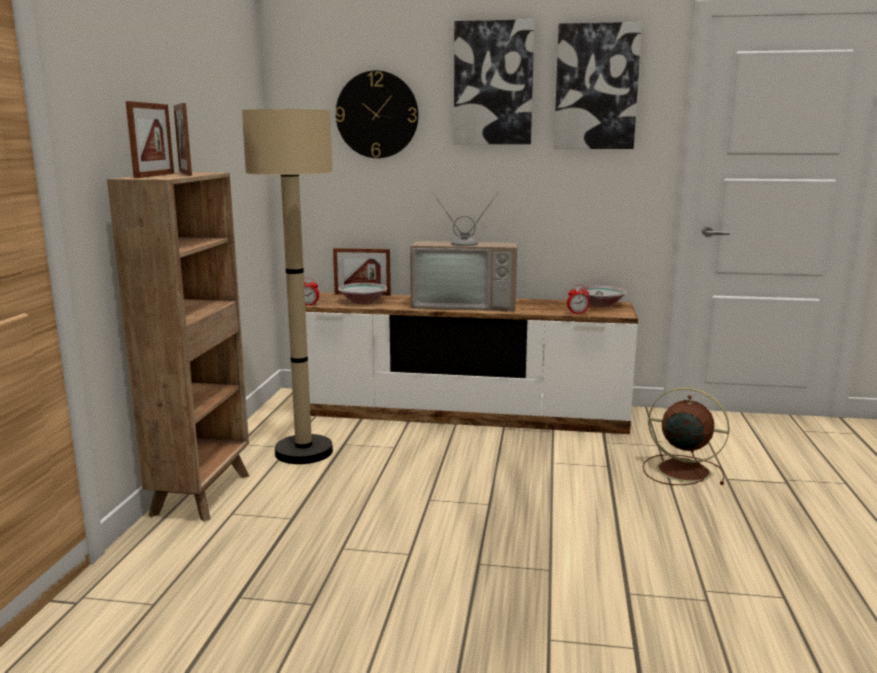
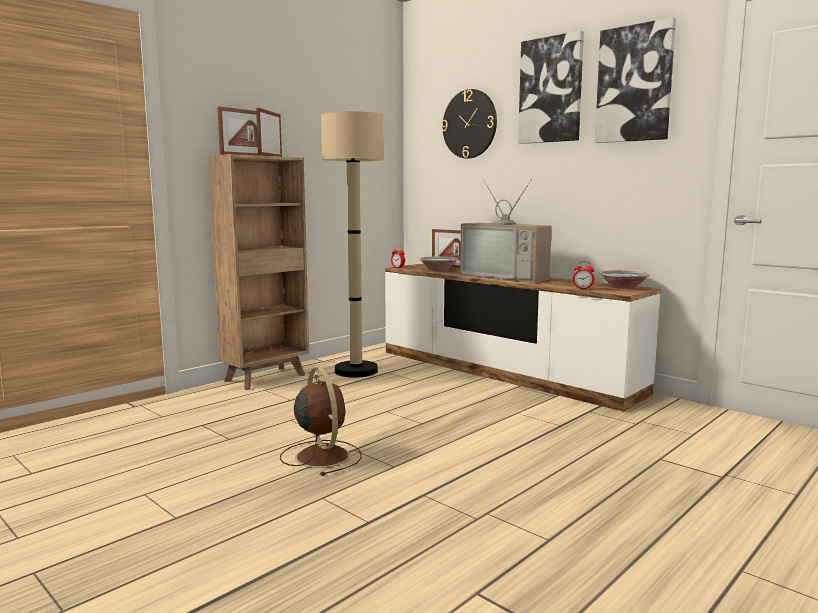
camera: 35 degrees right, 5 degrees down
brown fan [643,387,730,485] -> brown fan moved to [280,367,362,476]

